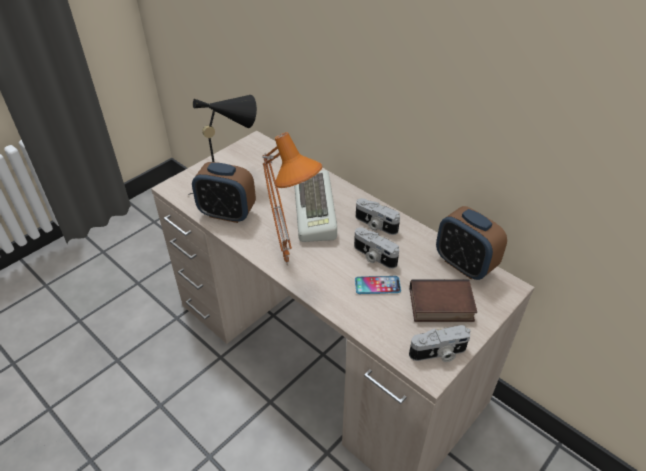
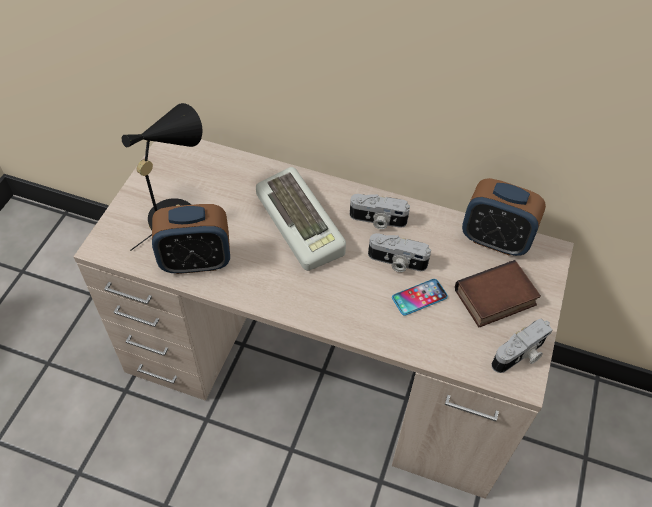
camera: 25 degrees left, 10 degrees up
orange table lamp [262,132,322,265] -> none

